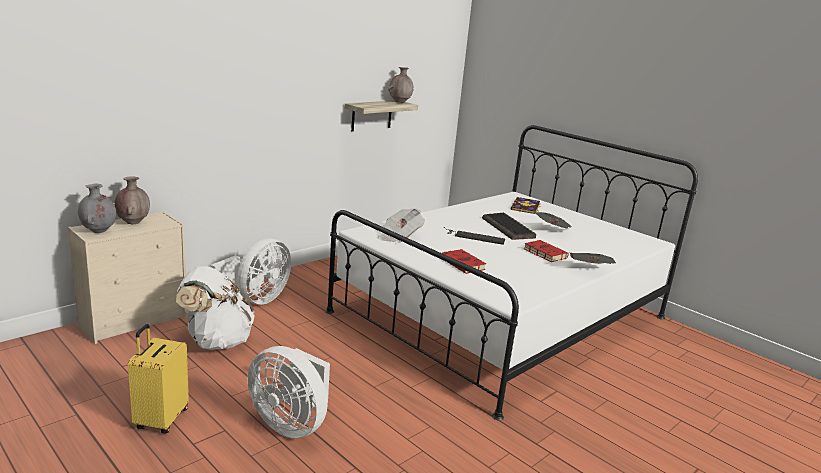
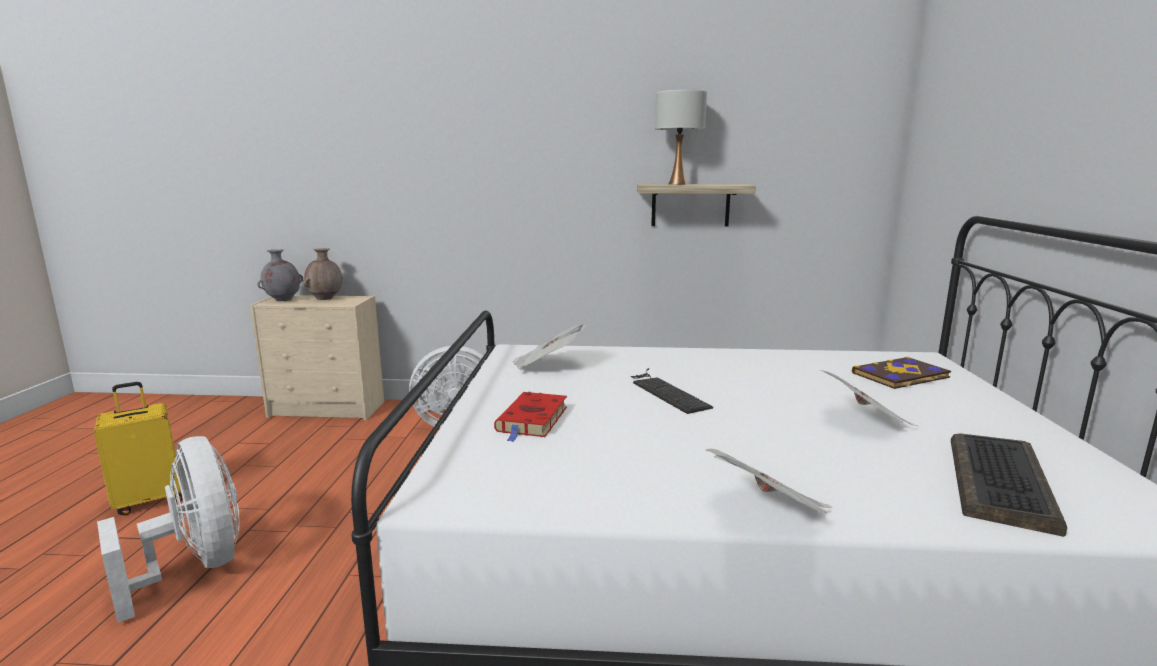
camera: 50 degrees right, 5 degrees down
white backpack [176,266,255,350] -> none
white fan [248,346,330,439] -> white fan turned 150 degrees clockwise [97,436,240,623]
brown vase [388,67,413,103] -> none
keyboard [482,213,536,240] -> keyboard moved to [951,433,1067,537]
red book [524,240,569,262] -> none
none -> white table lamp [655,90,707,185]

